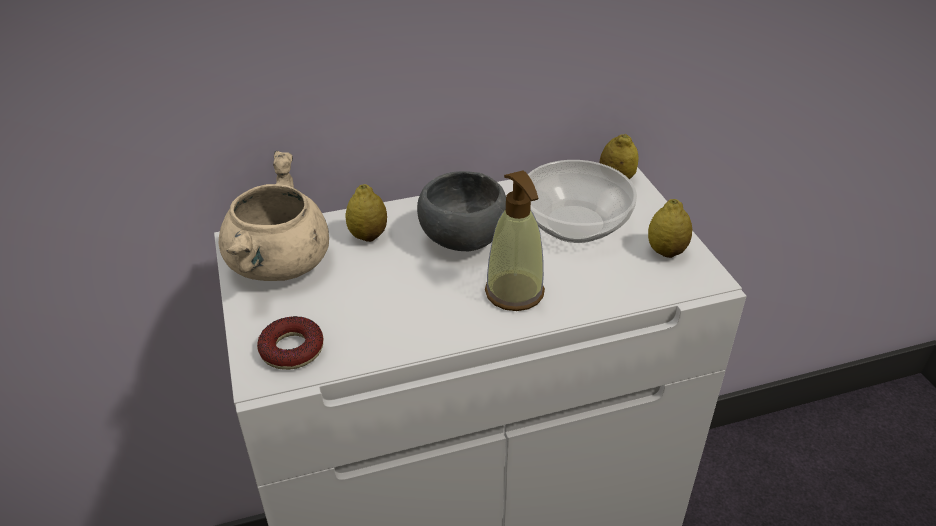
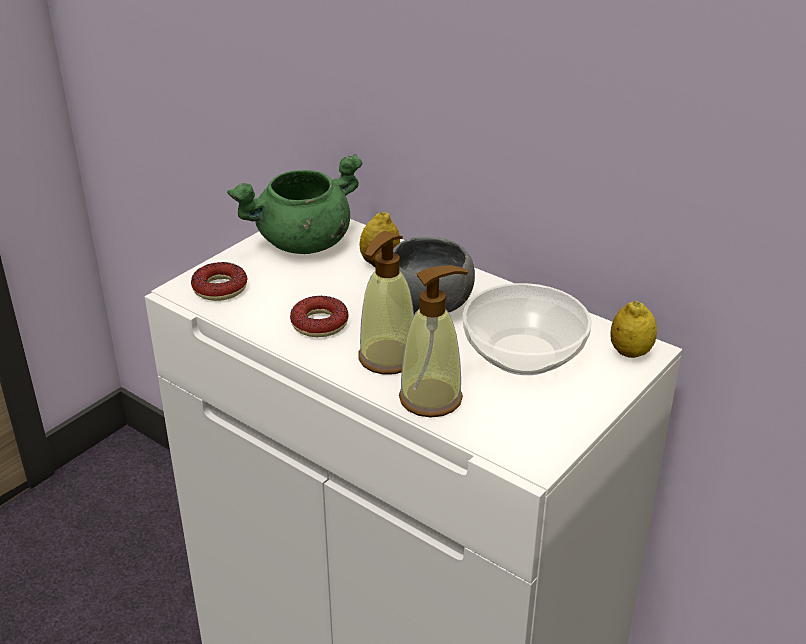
camera: 55 degrees right, 5 degrees down
beige cooking pot [219,151,329,281] -> green cooking pot [227,154,363,254]
lemon [648,199,692,258] -> none
none -> donut [290,296,348,337]
none -> soap dispenser [399,265,468,418]

